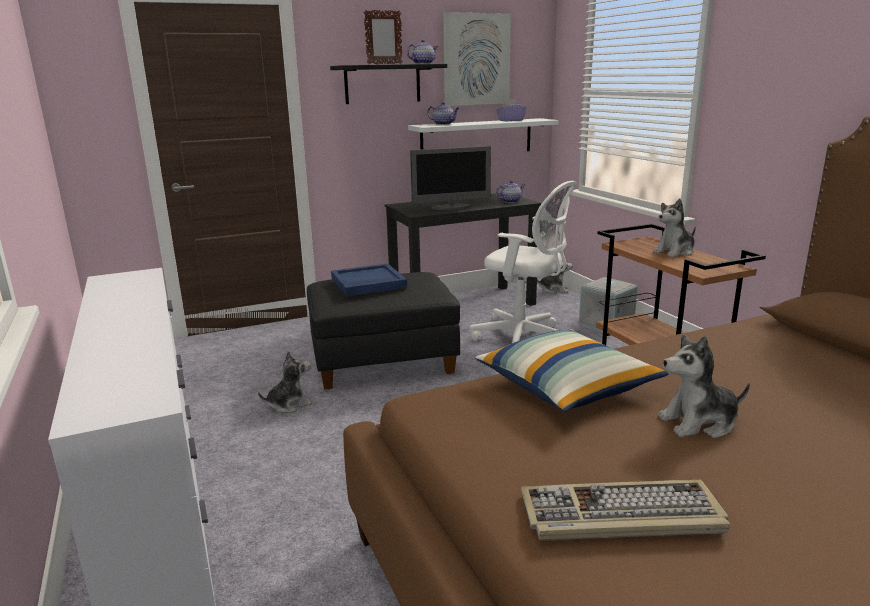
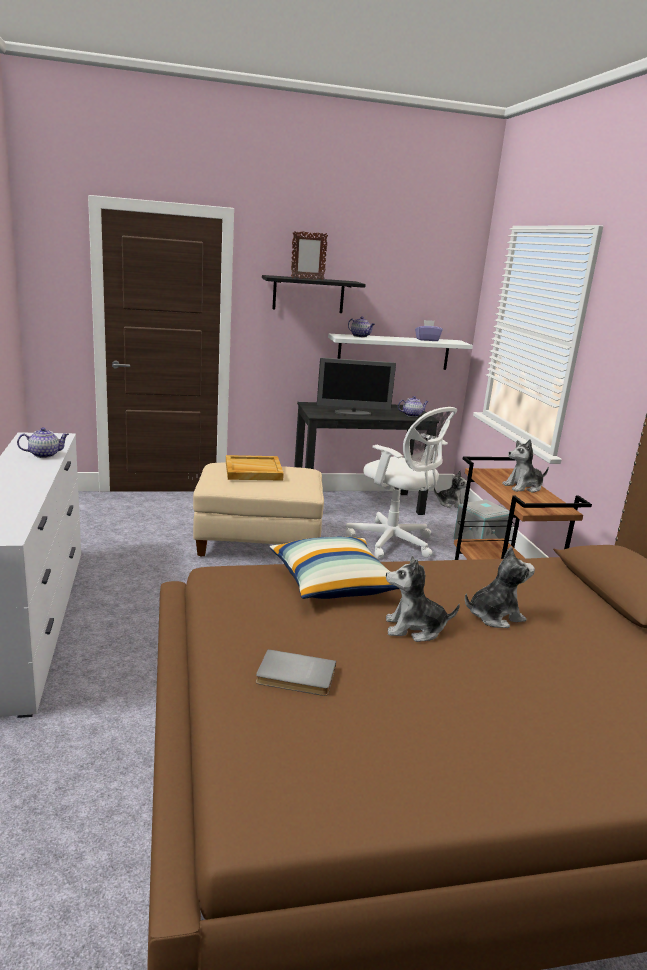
camera: 10 degrees right, 0 degrees up
plush toy [258,351,312,413] -> plush toy moved to [465,546,535,628]
black ottoman [307,272,460,390] -> beige ottoman [193,463,324,557]
blue tray [331,263,407,296] -> beige tray [226,455,284,481]
teapot [407,40,439,64] -> teapot moved to [17,427,69,458]
picture [443,12,511,106] -> none
keyboard [521,480,730,541] -> grey book [256,649,336,696]

